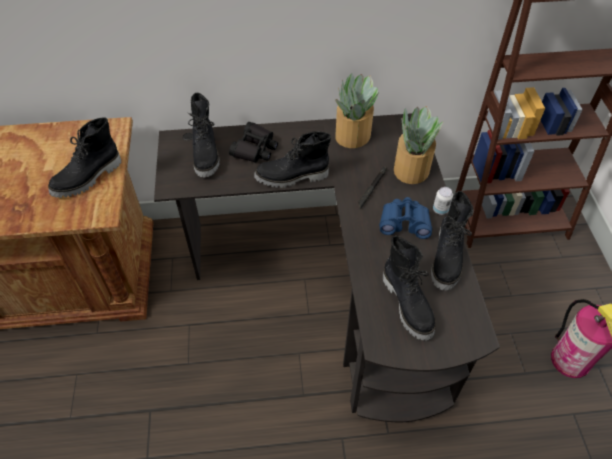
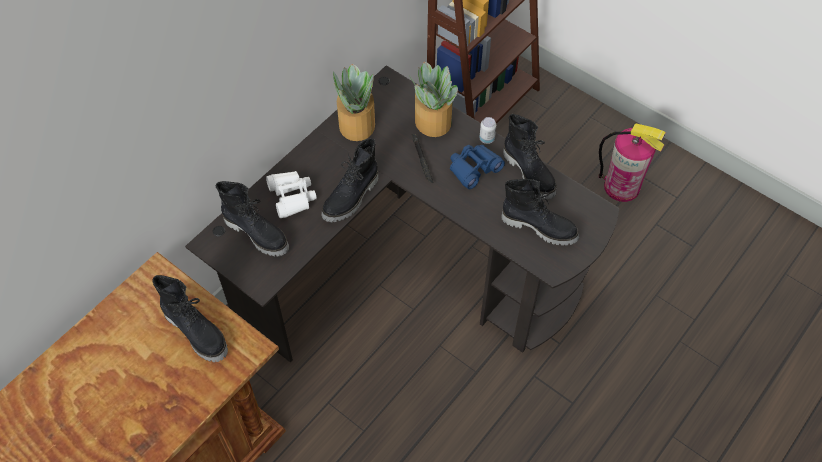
camera: 45 degrees left, 5 degrees up
black boot [48,117,122,198] -> black boot turned 45 degrees counterclockwise [152,275,228,362]
black binoculars [229,122,278,163] -> white binoculars [266,171,317,218]

